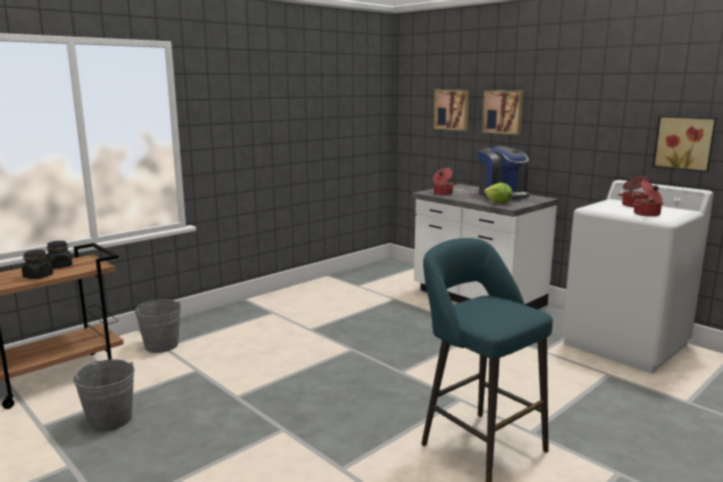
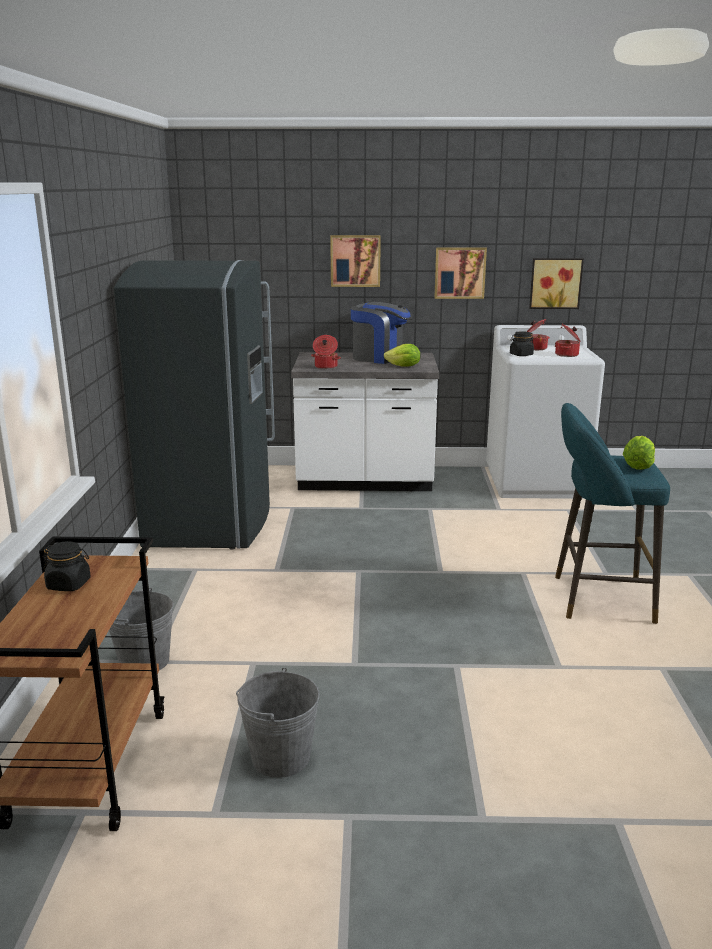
camera: 45 degrees left, 5 degrees up
black jar [22,250,53,279] -> black jar moved to [510,331,534,356]
picture [434,89,469,131] -> picture moved to [435,247,487,299]
none -> grey fridge [114,260,275,550]
none -> lettuce [623,436,655,469]

